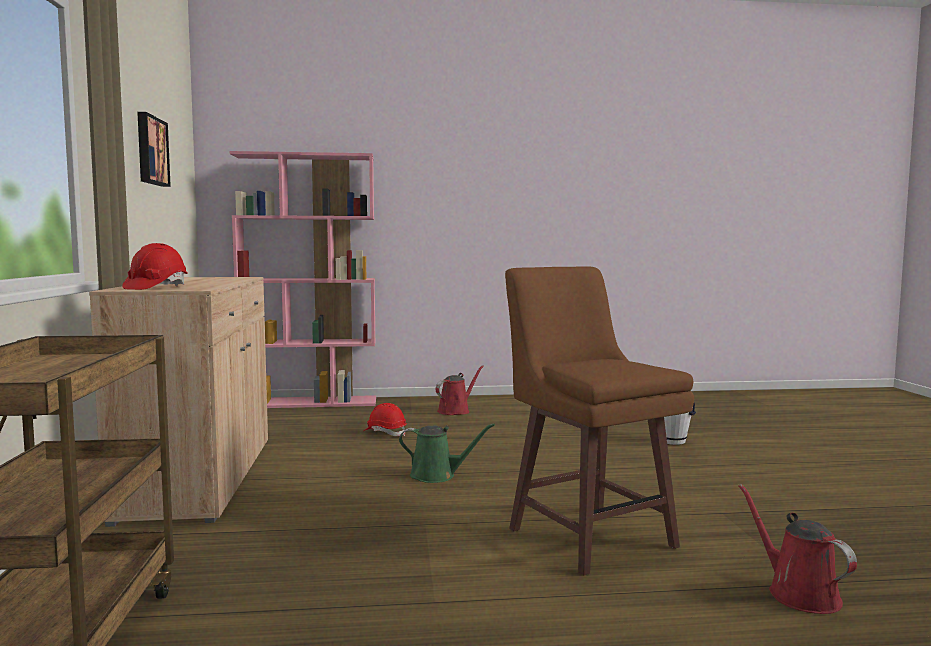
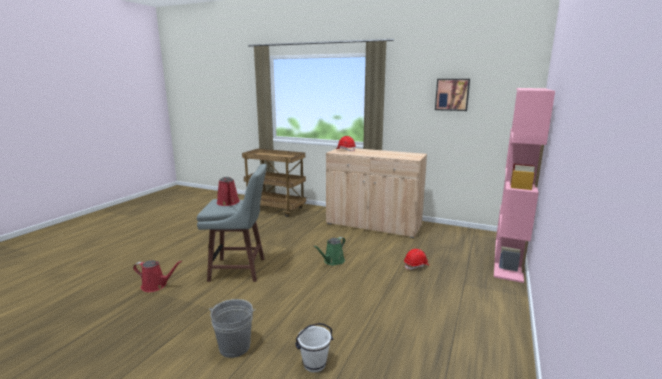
camera: 120 degrees right, 10 degrees up
red watering can [436,365,484,415] -> red watering can moved to [217,176,240,206]
brown stool [505,267,694,575] -> grey stool [197,164,267,282]
none -> grey bucket [209,299,256,358]

